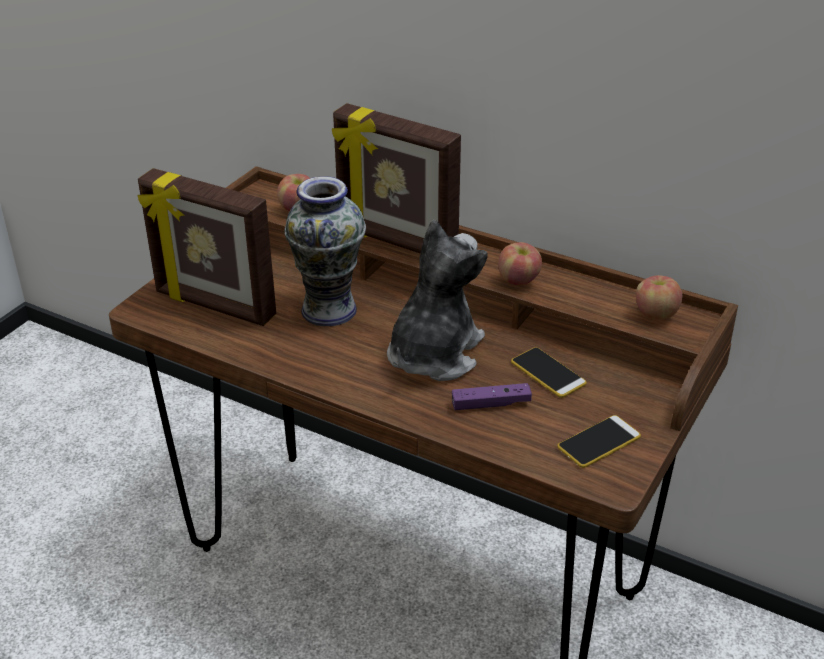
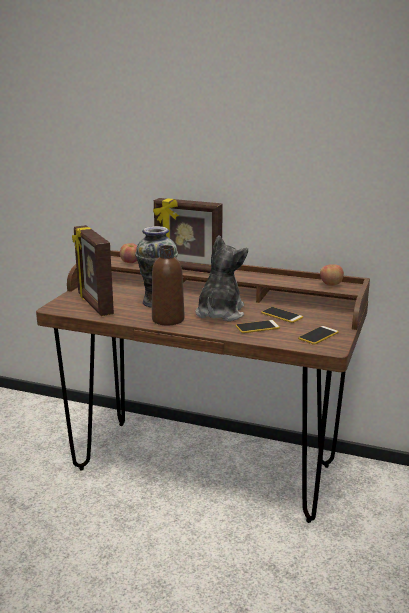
camera: 10 degrees left, 15 degrees down
picture frame [138,168,276,326] -> picture frame turned 45 degrees clockwise [72,225,114,316]
purple game controller [452,383,532,410] -> phone [235,320,280,333]
apple [498,242,542,285] -> none
none -> brown bottle [152,245,184,326]

